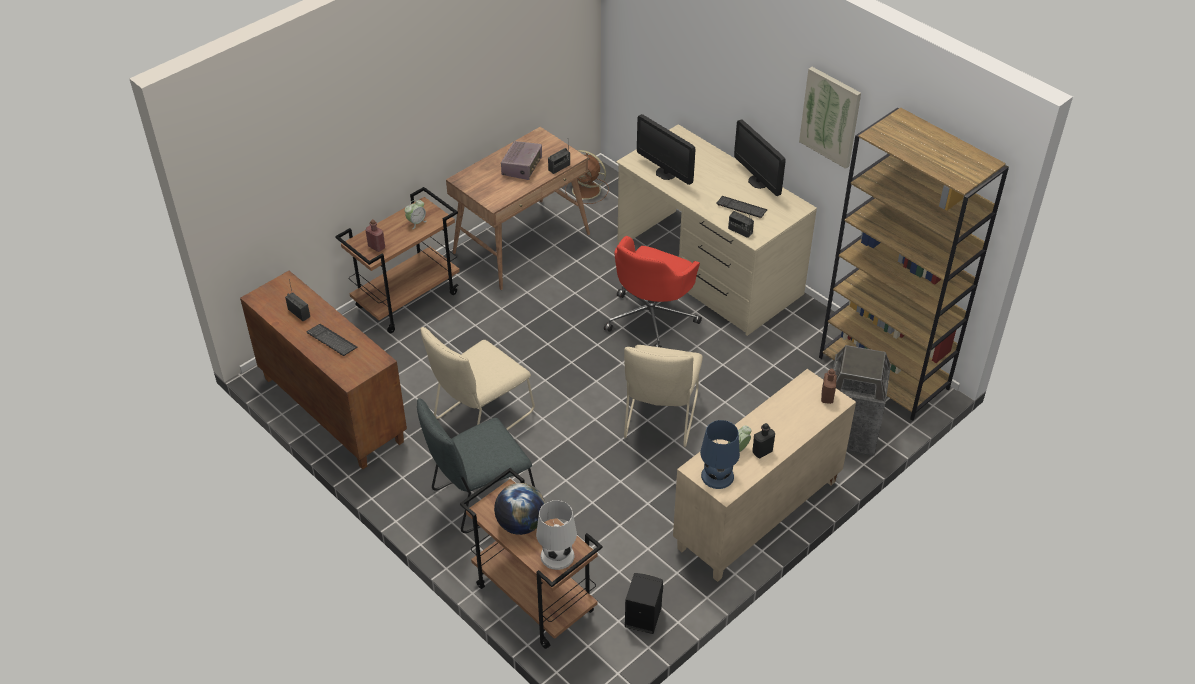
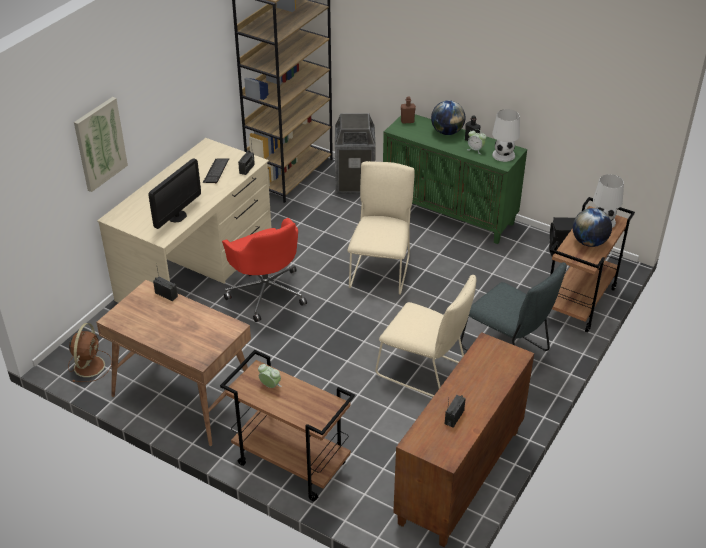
camera: 105 degrees left, 5 degrees down
keyboard [307,324,358,356] -> none
red bottle [365,219,385,252] -> none
radio [501,141,542,180] -> none
red office chair [604,236,702,348] -> red office chair turned 45 degrees clockwise [222,218,307,322]
beige chair [624,345,703,447] -> beige chair turned 75 degrees counterclockwise [348,161,415,295]
beige cabinet [673,369,856,582] -> green cabinet [383,114,527,244]
blue table lamp [700,420,740,489] -> white table lamp [492,109,520,162]
monitor [734,119,786,196] -> none
picture [799,67,861,169] -> picture moved to [74,97,128,192]
none -> globe [431,100,466,135]

